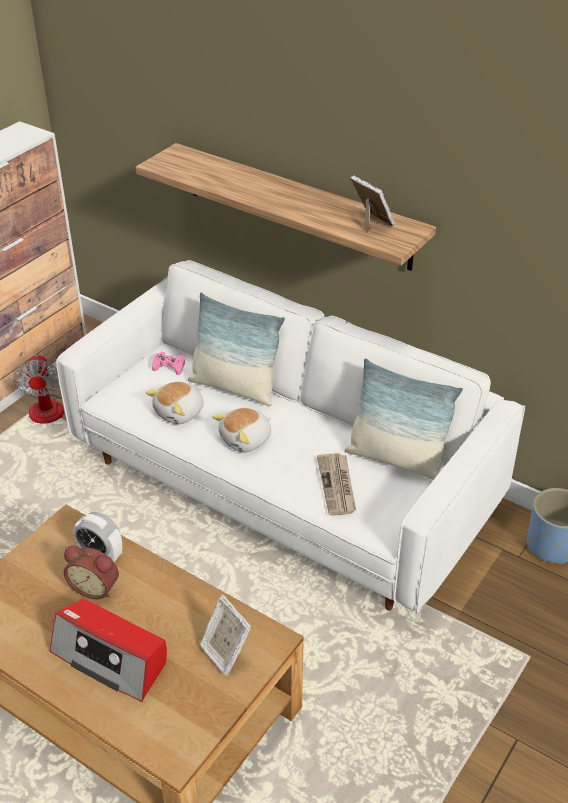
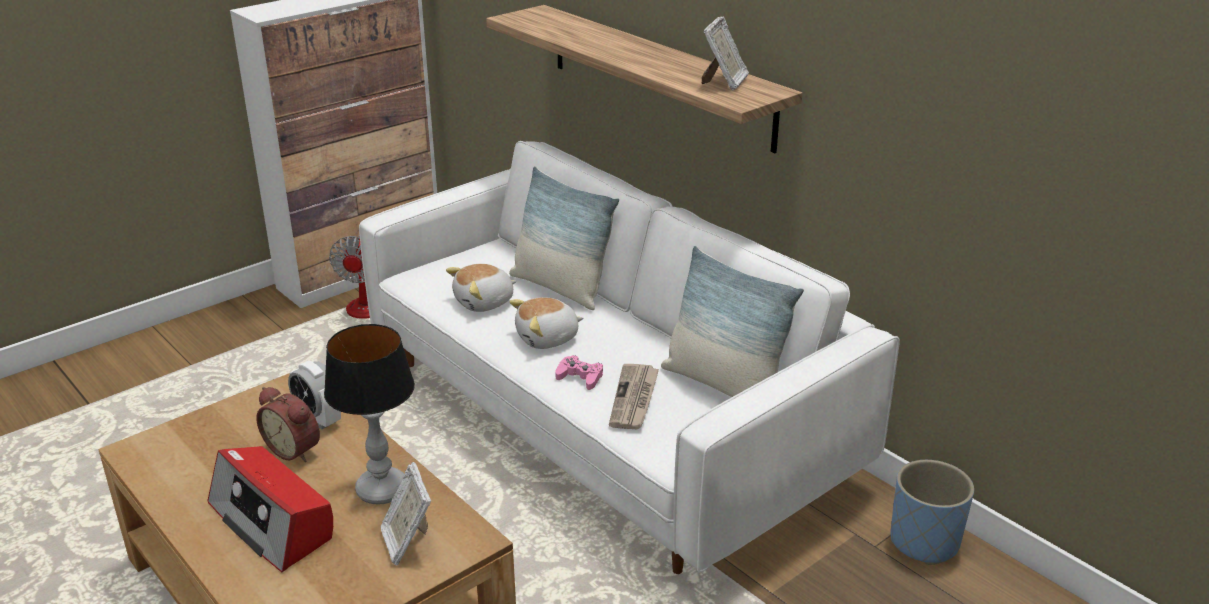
camera: 15 degrees right, 10 degrees down
pink game controller [152,352,185,375] -> pink game controller moved to [555,355,603,390]
picture frame [350,176,395,233] -> picture frame turned 45 degrees clockwise [702,16,749,90]
none -> table lamp [324,324,415,505]

